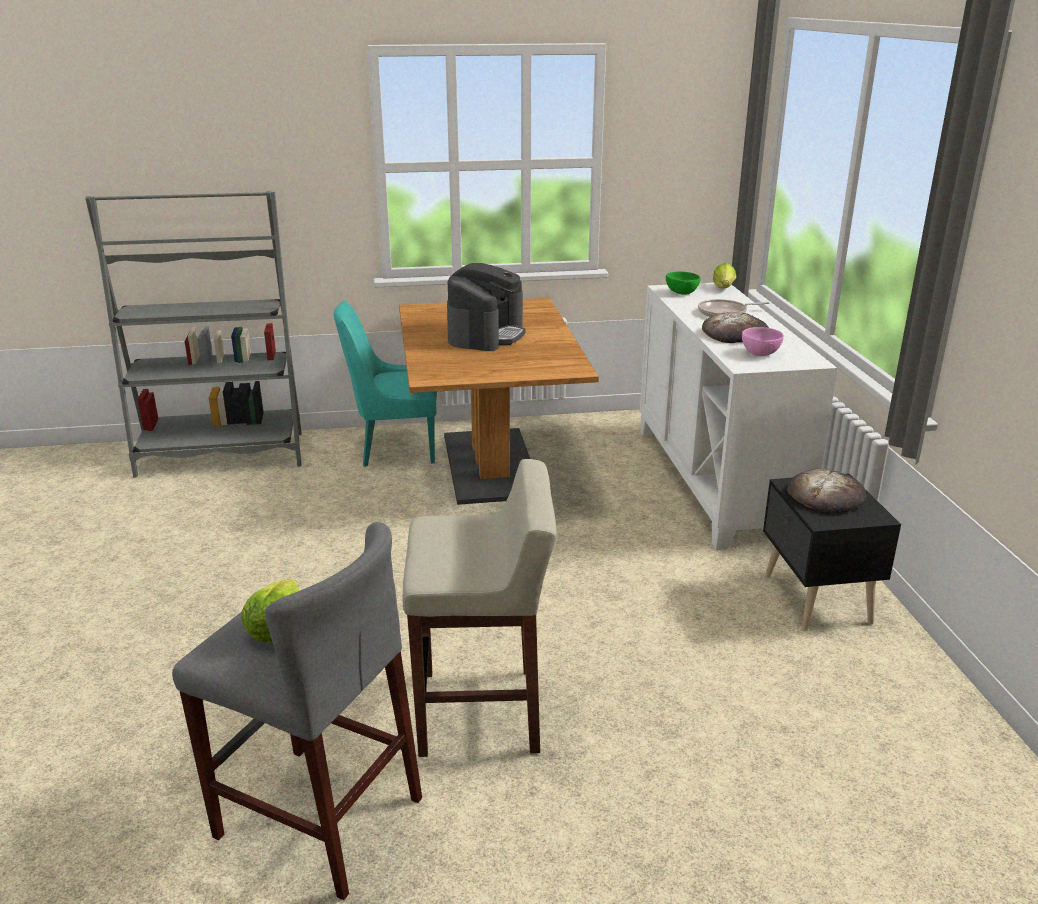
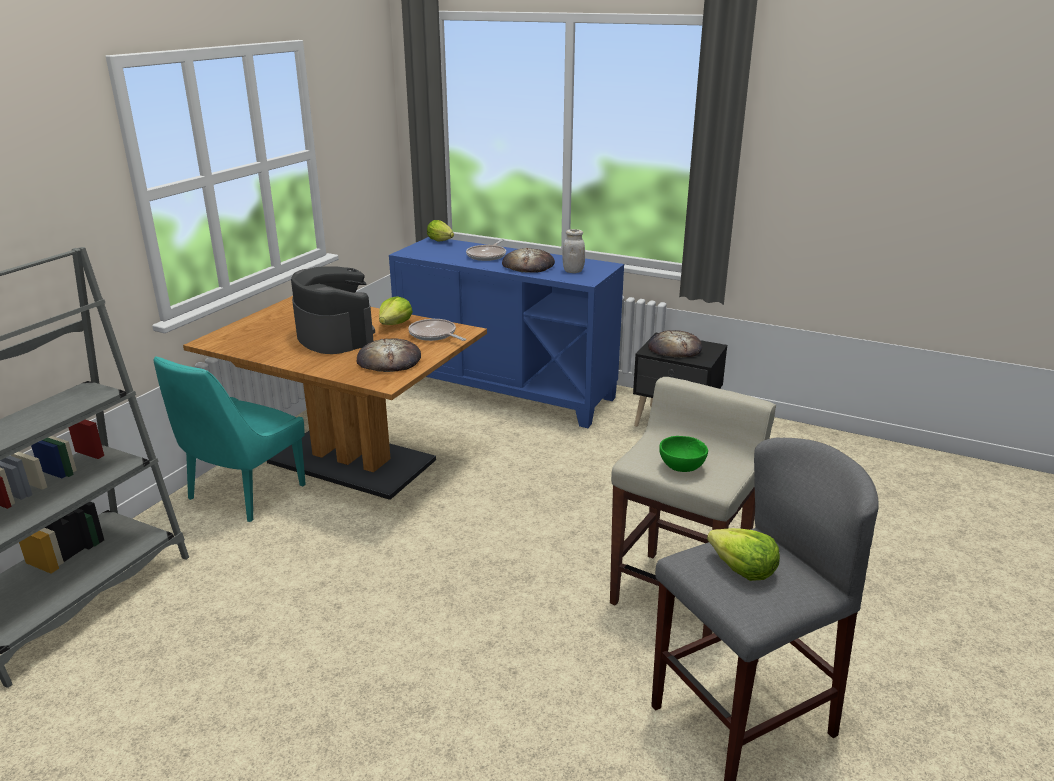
camera: 55 degrees left, 0 degrees up
white cabinet [640,283,837,550] -> blue cabinet [389,237,624,428]
green bowl [666,272,701,295] -> green bowl moved to [659,436,708,472]
pink bowl [742,327,784,356] -> white jar [562,229,585,273]
none -> bread [357,338,421,372]
none -> lettuce [379,296,413,325]
none -> frying pan [408,319,466,341]

